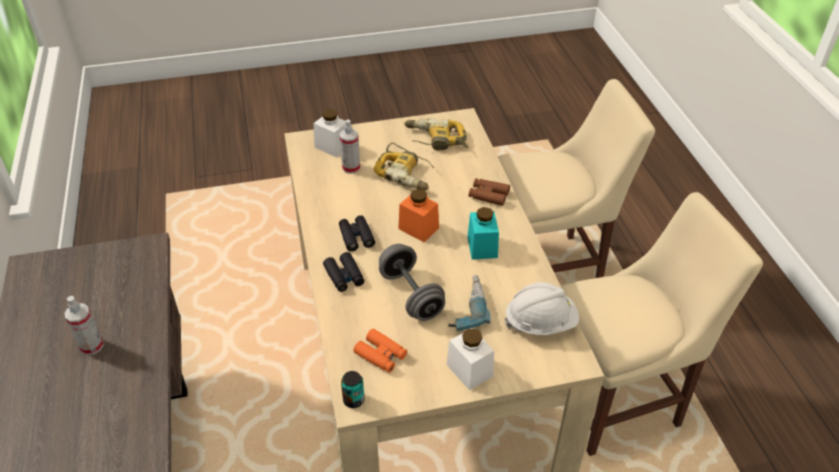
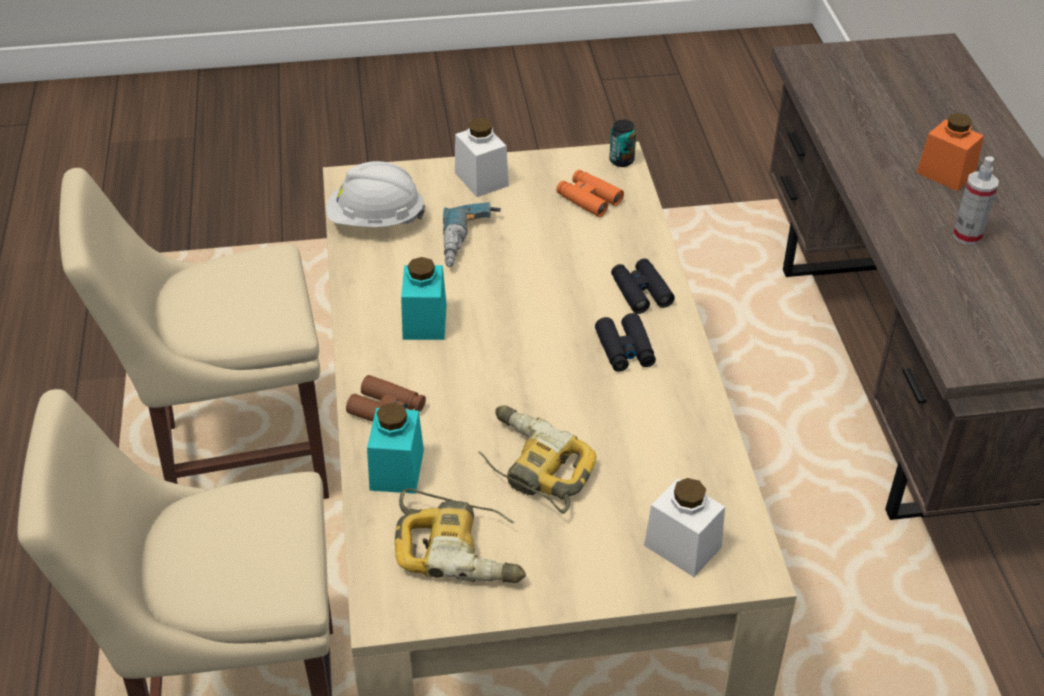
camera: 175 degrees left, 0 degrees up
spray bottle [340,120,360,174] -> none
grey dumbbell [379,244,445,321] -> none
orange jar [398,189,439,242] -> orange jar moved to [916,113,984,191]
none -> turquoise jar [367,402,424,494]

